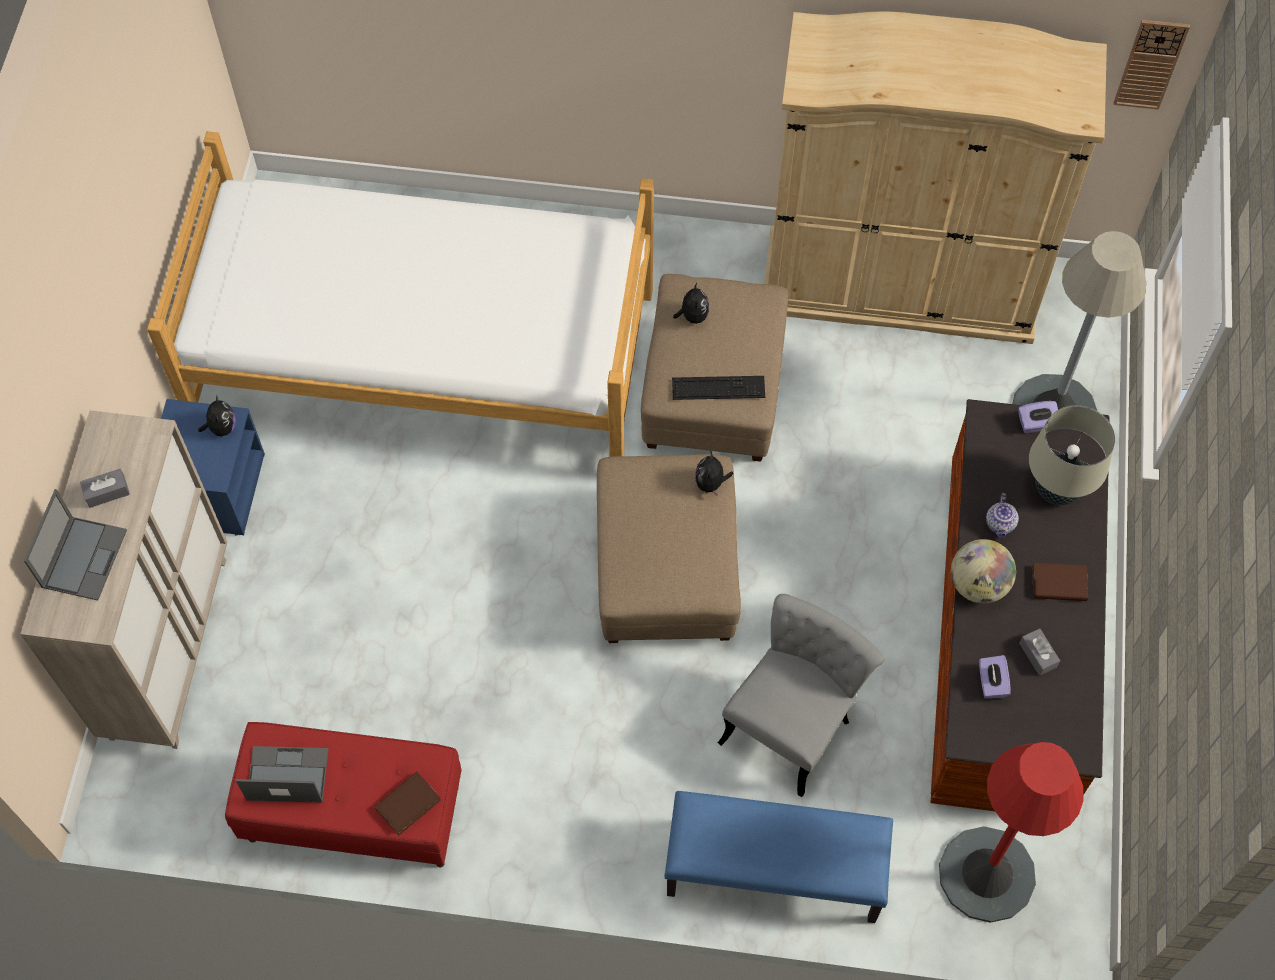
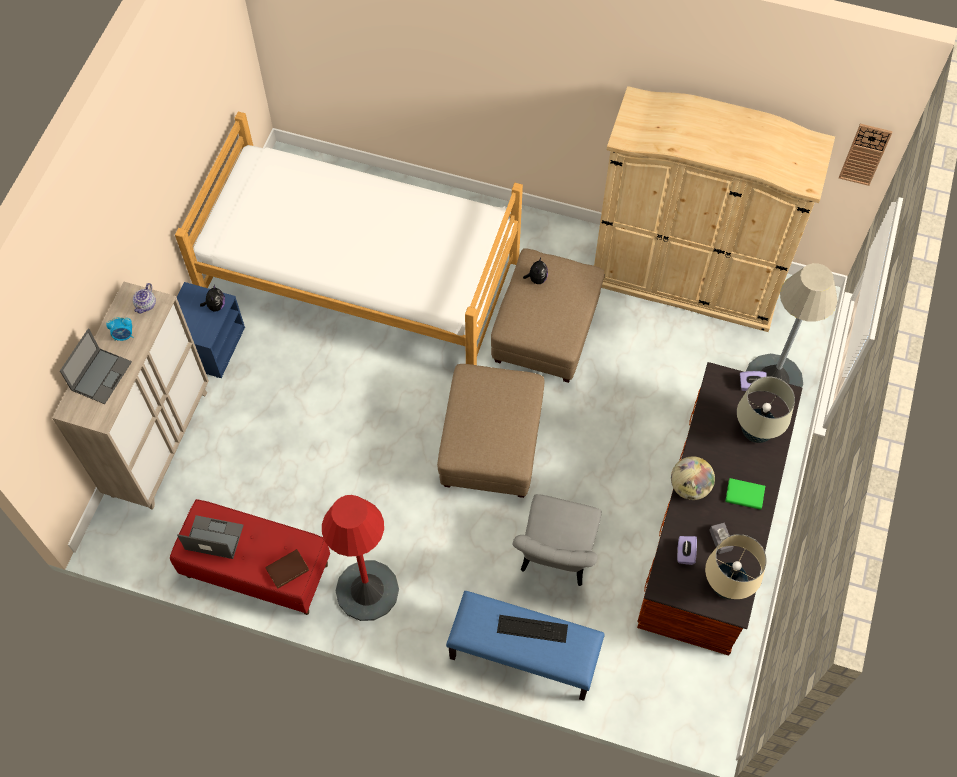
camera: 10 degrees right, 0 degrees up
grey tissue box [80,469,130,508] -> alarm clock [106,317,133,341]
keyboard [672,376,765,400] -> keyboard moved to [497,615,568,643]
plush toy [695,452,734,496] -> none
grey chair [718,594,885,797] -> grey chair turned 150 degrees clockwise [513,494,602,586]
red floor lamp [939,742,1084,923] -> red floor lamp moved to [322,495,399,621]
teapot [986,493,1019,538] -> teapot moved to [133,283,156,314]
brown book [1032,563,1088,601] -> green book [725,478,765,510]
none -> beige table lamp [705,534,767,599]

